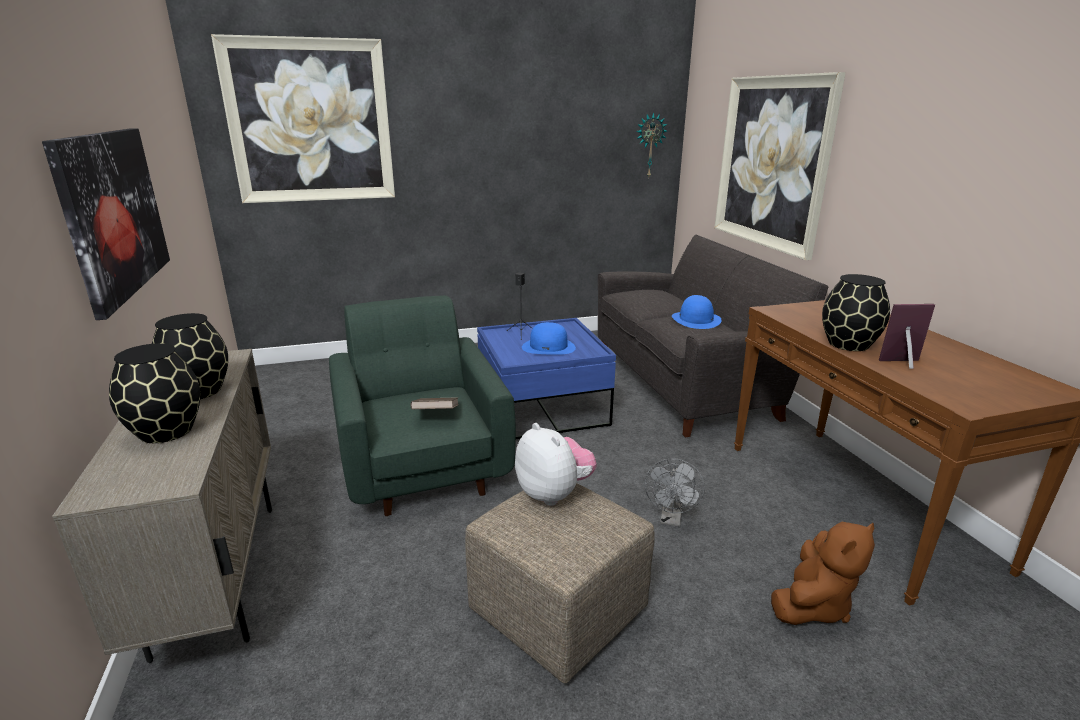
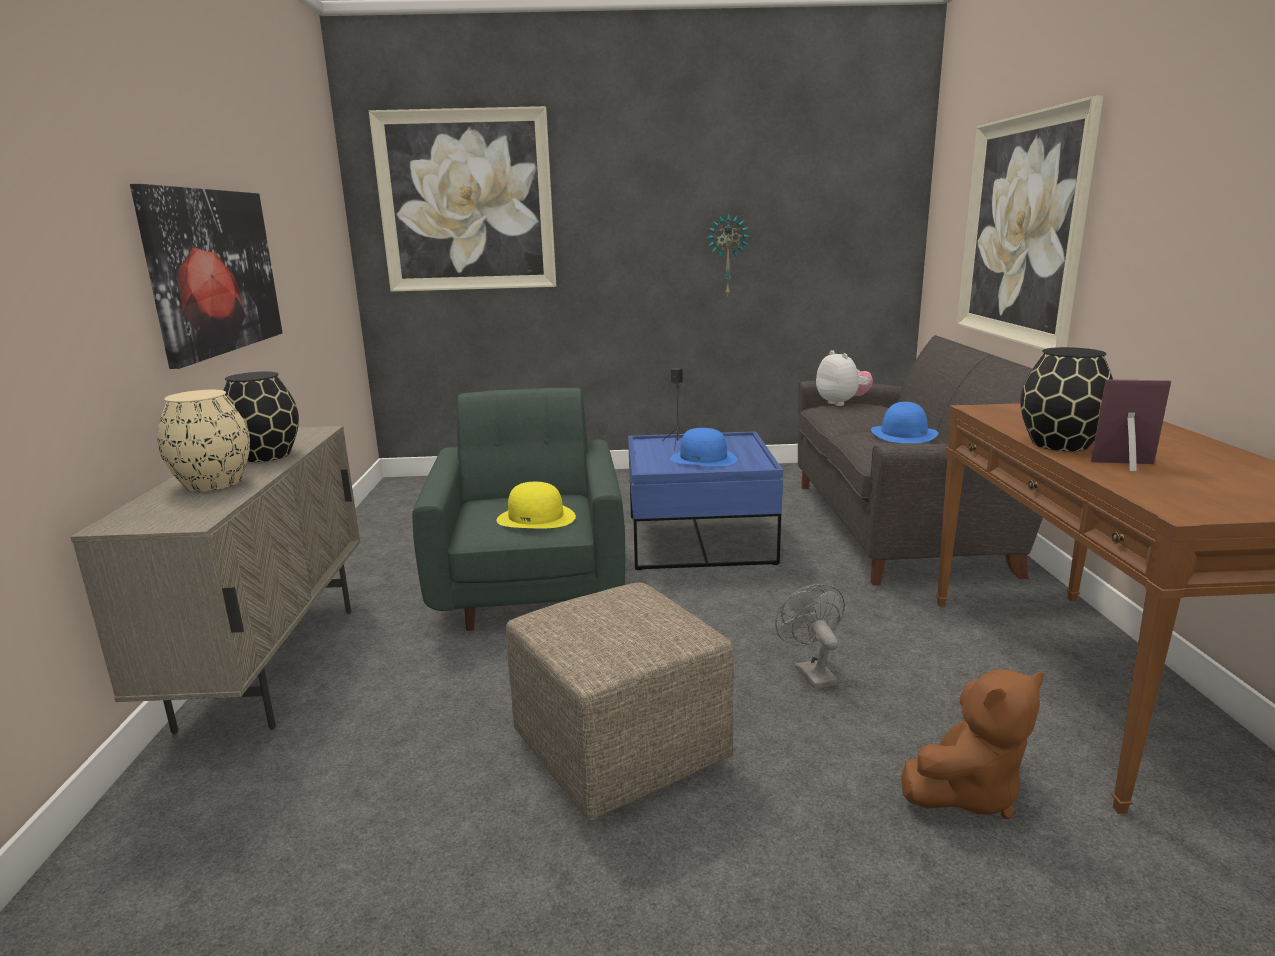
camera: 15 degrees right, 5 degrees down
black vase [109,343,200,443] -> beige vase [157,390,250,492]
brown book [410,397,458,409] -> yellow hat [497,482,576,529]
plush toy [515,423,597,506] -> plush toy moved to [816,350,873,406]
wall clock [636,112,667,177] -> wall clock moved to [706,213,750,297]
grey fan [645,459,705,527] -> grey fan turned 135 degrees clockwise [775,584,845,689]

